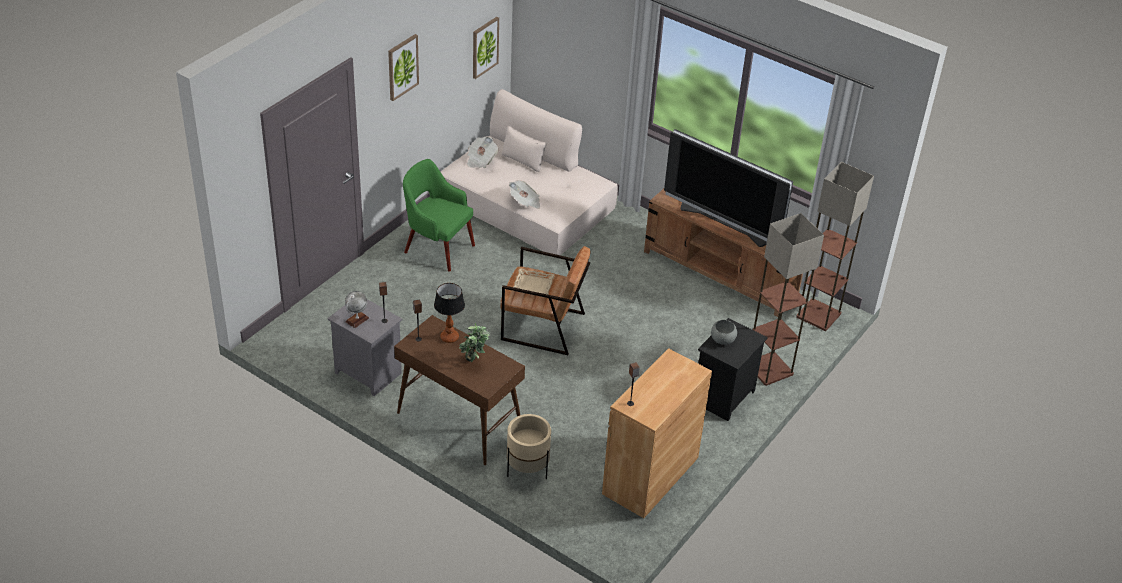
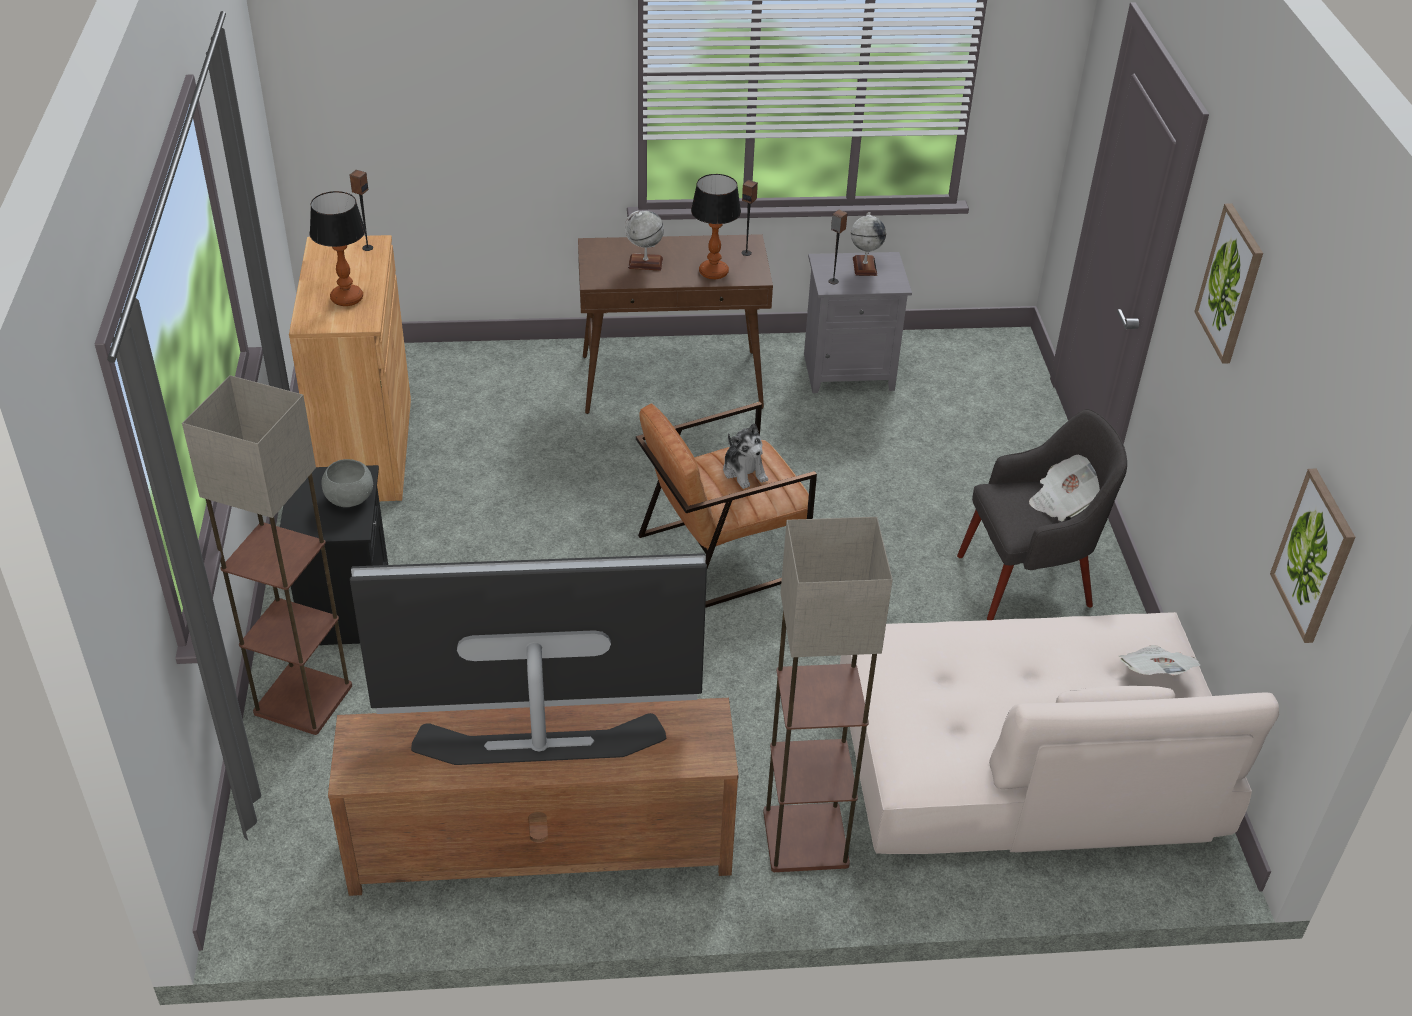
camera: 140 degrees right, 0 degrees up
green armchair [403,159,475,272] -> grey armchair [957,409,1127,620]
potted plant [459,323,490,362] -> globe [624,211,664,271]
beige planter [507,414,551,479] -> none
newspaper [509,180,540,209] -> newspaper moved to [1029,455,1100,521]
beige tray [514,268,555,295] -> plush toy [723,423,768,489]
floor lamp [796,162,874,331] -> floor lamp moved to [763,517,893,872]
none -> table lamp [310,191,365,306]

